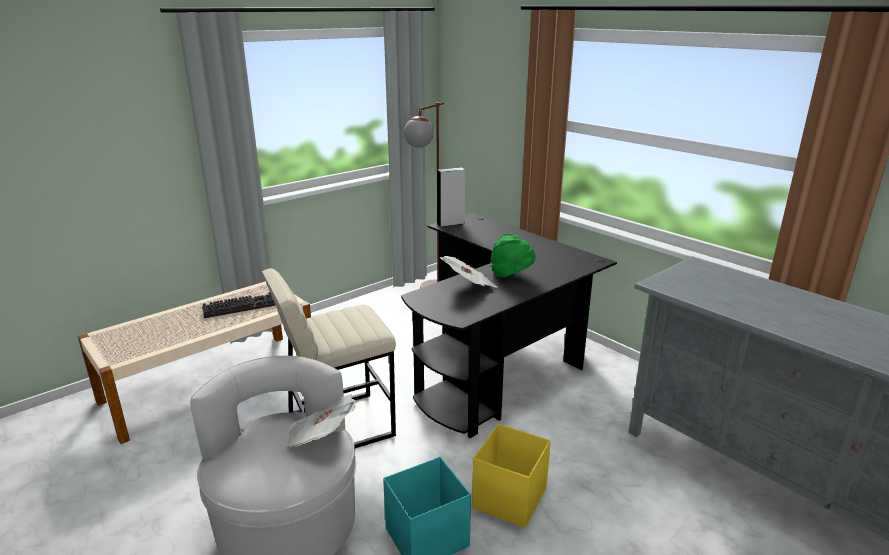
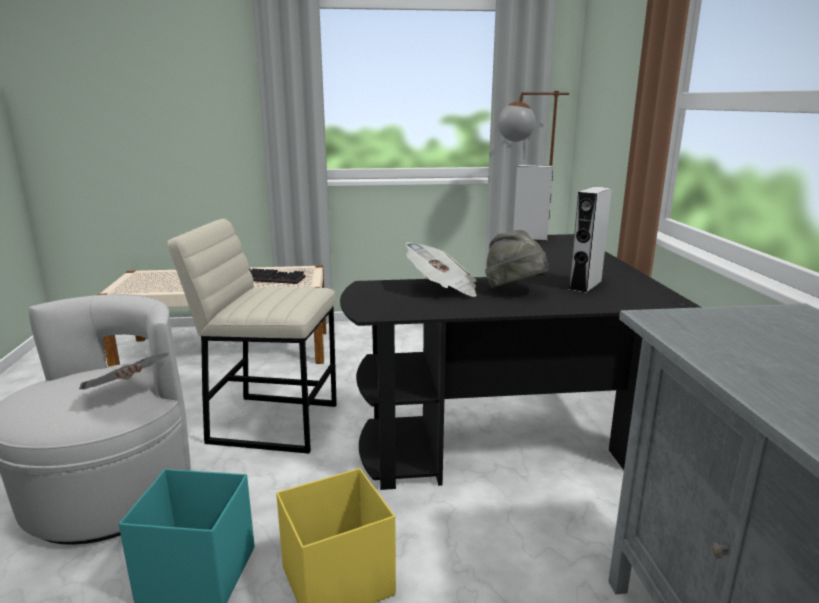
camera: 35 degrees right, 5 degrees down
green hat [491,234,536,278] -> grey hat [485,230,549,288]
none -> grey speaker [569,186,612,293]

